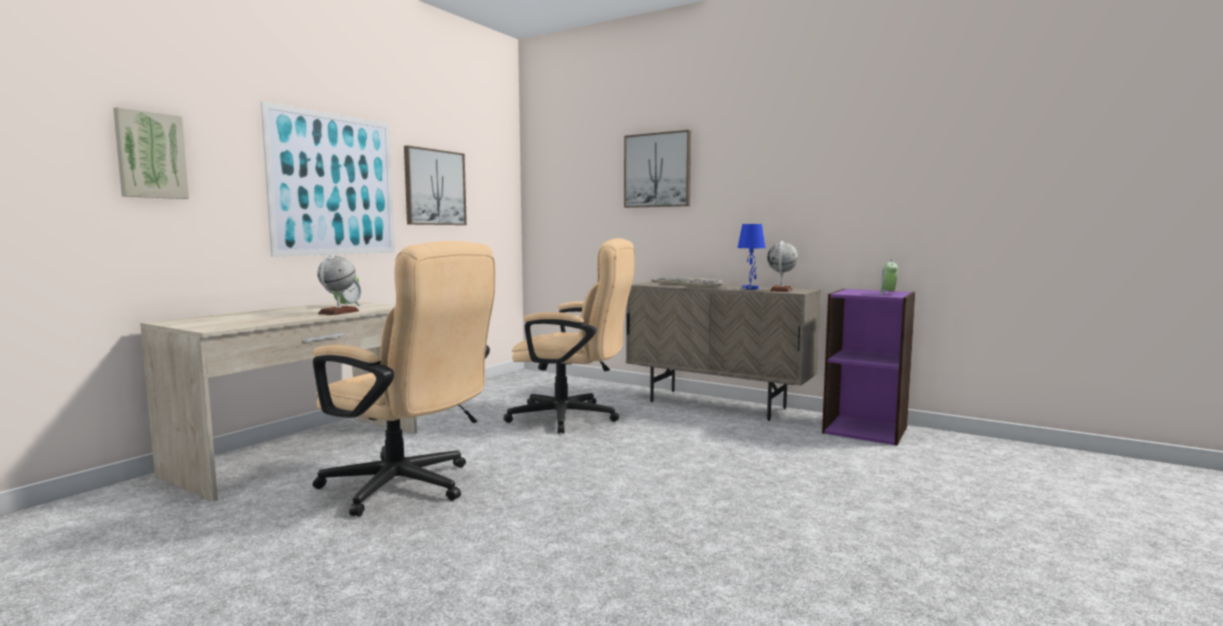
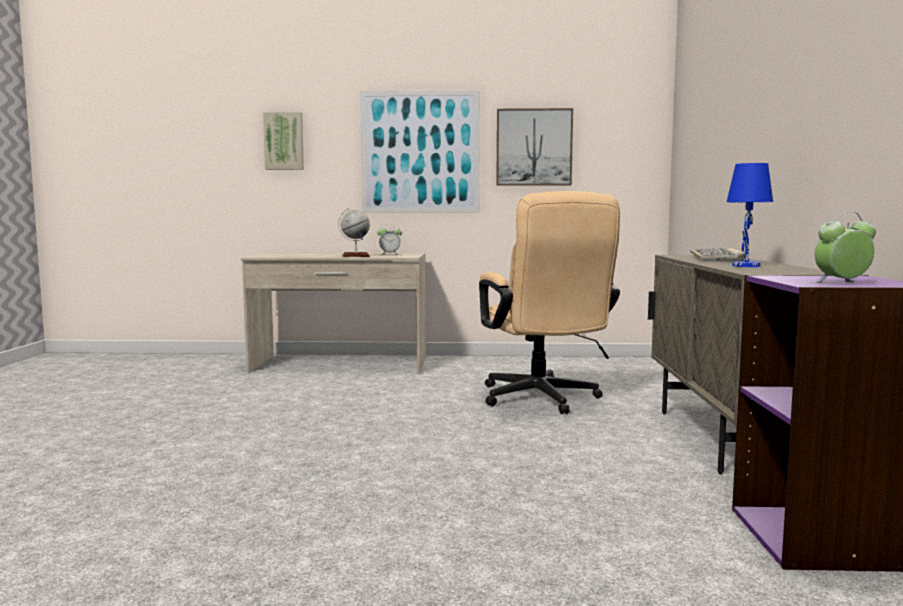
camera: 60 degrees right, 0 degrees up
beige office chair [313,241,495,517] -> none
picture [624,130,691,208] -> none
globe [767,241,798,292] -> none

